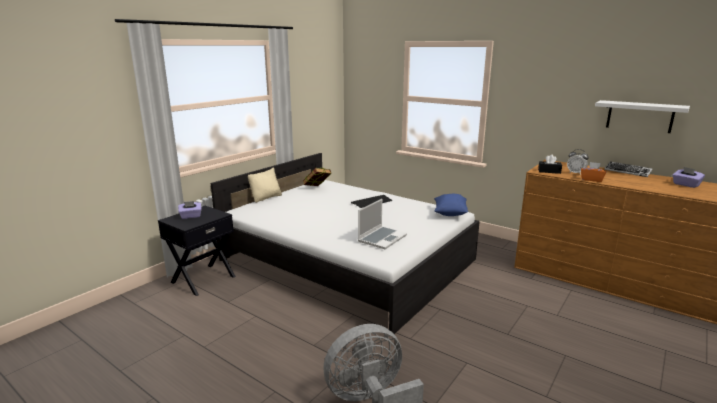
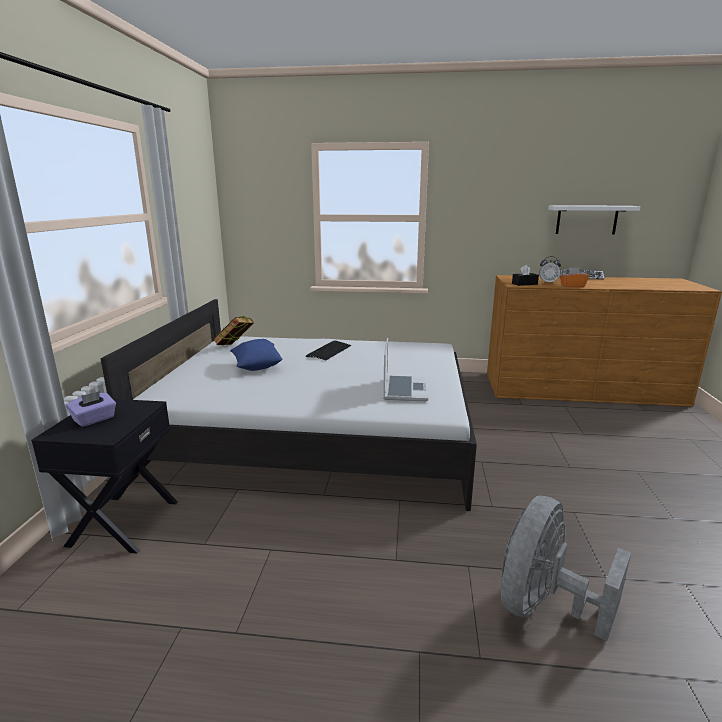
camera: 30 degrees left, 0 degrees up
beige pillow [248,167,282,203] -> none
blue pillow [434,194,468,216] -> blue pillow moved to [230,339,283,371]
purple tissue box [673,167,705,188] -> none

